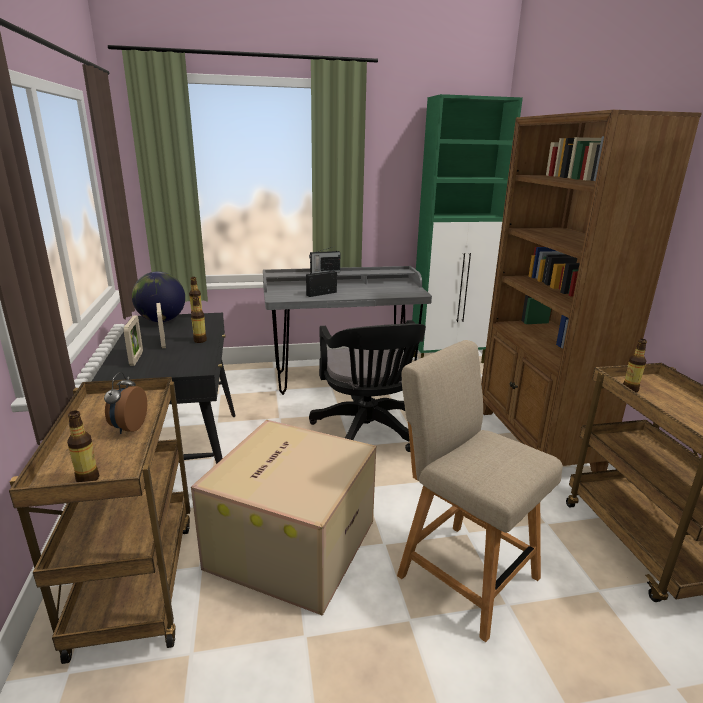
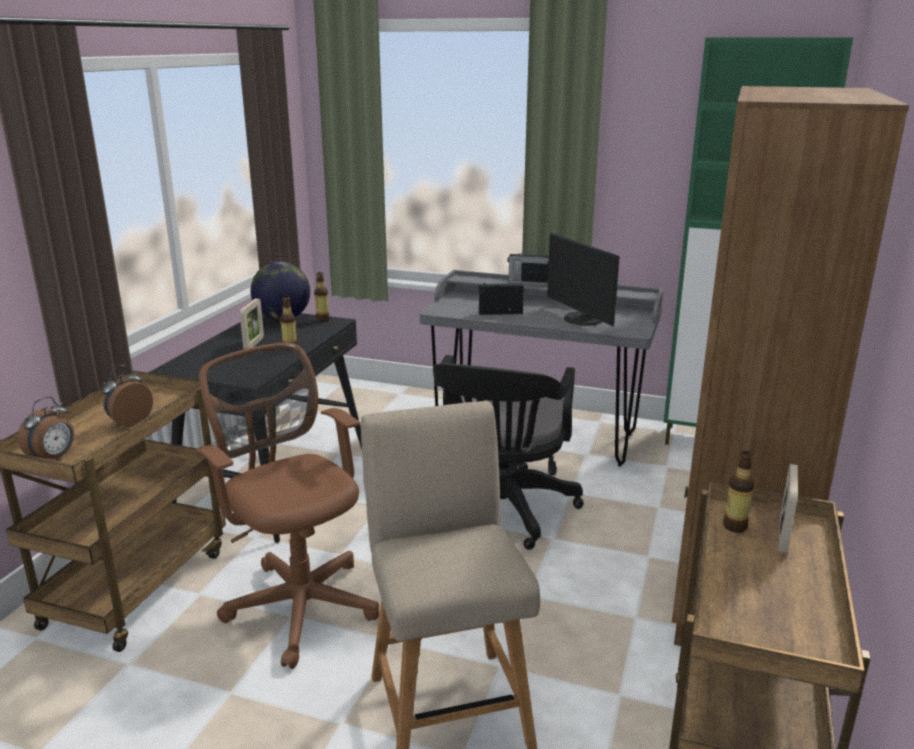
camera: 30 degrees right, 0 degrees up
bottle [67,410,99,482] -> alarm clock [18,396,74,459]
picture frame [124,316,143,366] -> picture frame moved to [779,464,798,555]
cardboard box [191,420,376,616] -> brown office chair [195,343,379,669]
none -> monitor [547,233,619,326]

